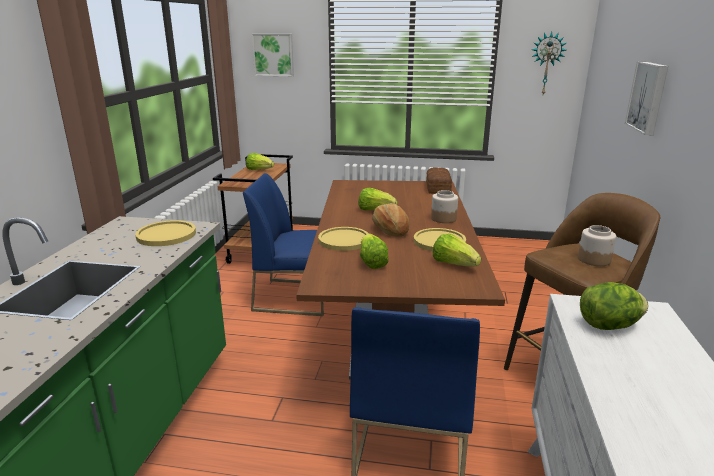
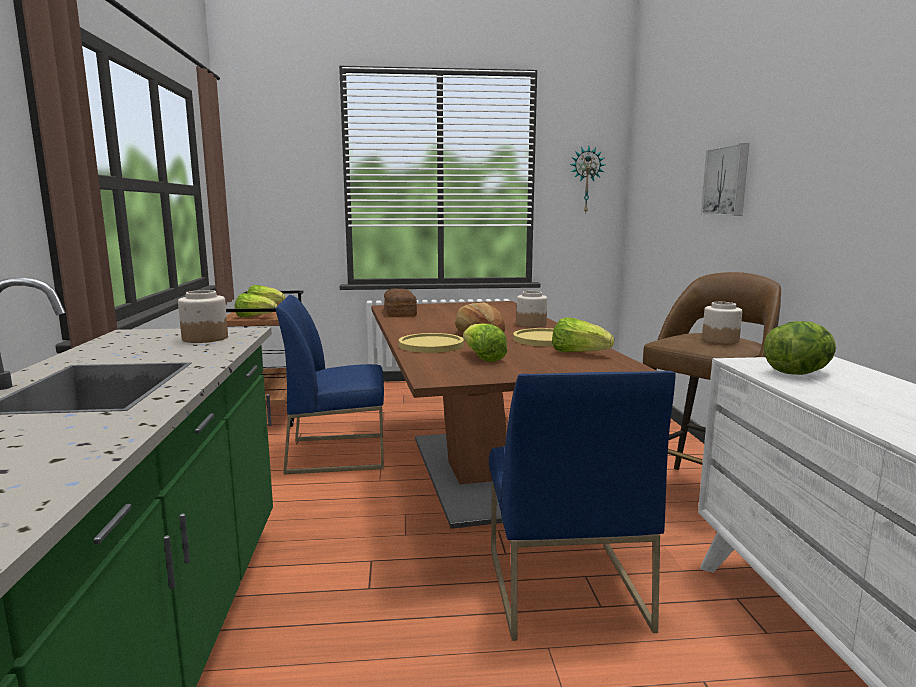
camera: 15 degrees left, 10 degrees down
yellow plate [135,220,196,246] -> jar [178,290,228,343]
picture [252,34,294,76] -> none
lettuce [358,188,398,210] -> lettuce moved to [235,293,277,317]
bread [426,167,452,194] -> bread moved to [384,288,417,317]

